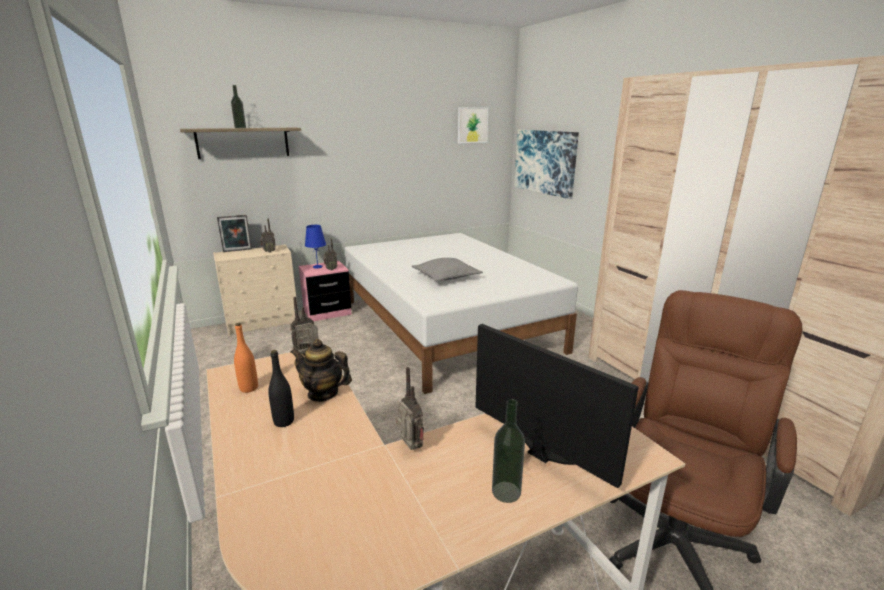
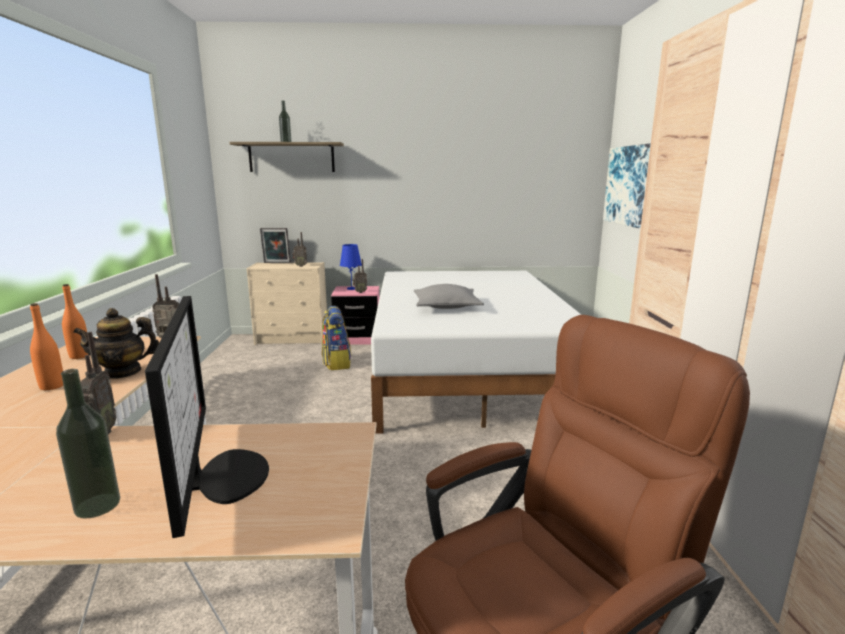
camera: 25 degrees right, 5 degrees down
black bottle [268,350,294,427] -> orange bottle [30,303,63,390]
teapot [290,339,352,402] -> teapot turned 60 degrees counterclockwise [73,308,159,379]
picture [458,107,488,143] -> none
none -> backpack [322,306,351,370]

